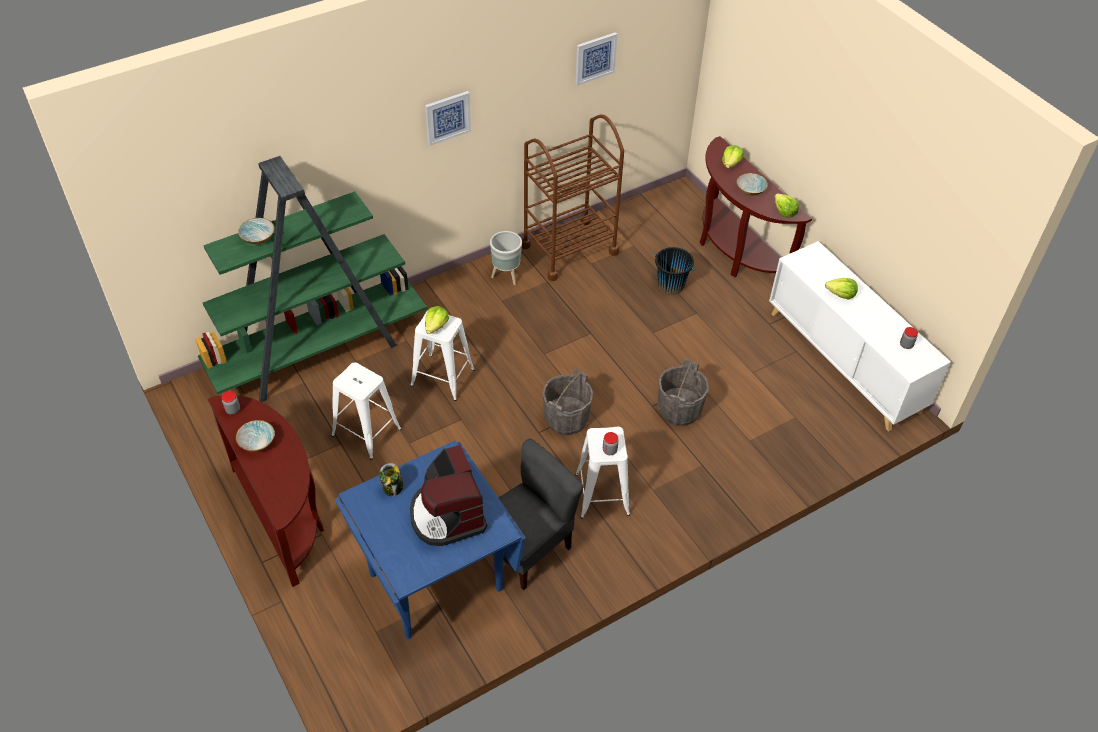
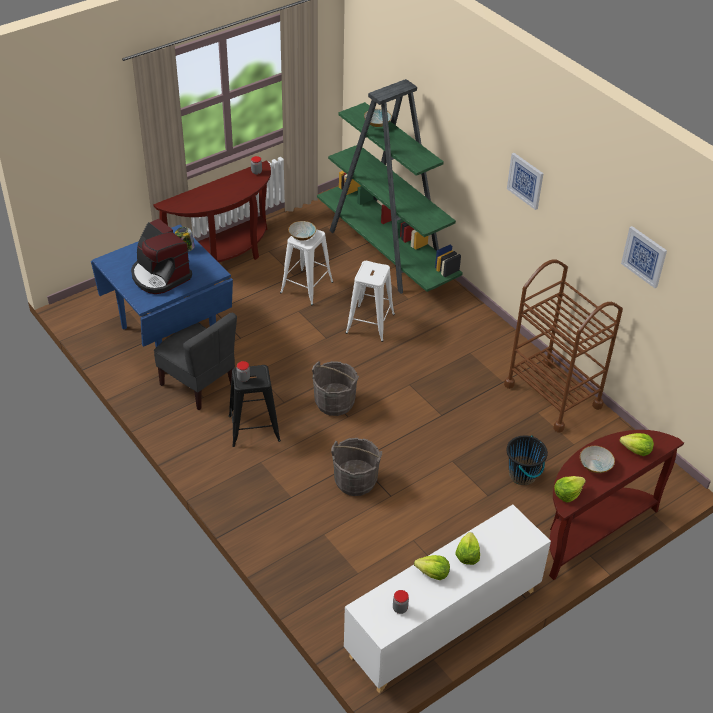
camera: 85 degrees right, 5 degrees down
bowl [236,420,275,452] -> bowl moved to [288,221,316,240]
coffee machine [410,445,487,546] -> coffee machine turned 105 degrees counterclockwise [131,219,192,294]
lettuce [425,306,449,334] -> lettuce moved to [414,555,450,580]
grey planter [490,231,522,285] -> none
white stool [575,427,630,519] -> black stool [228,365,281,447]

